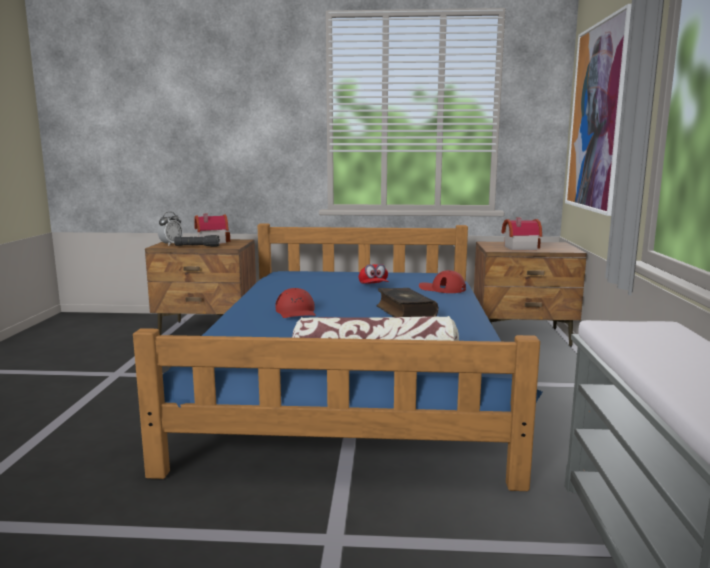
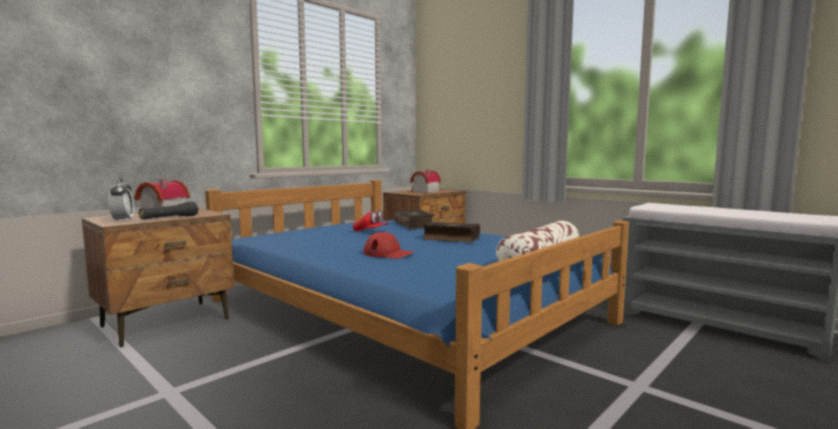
camera: 50 degrees left, 5 degrees down
red cap [419,270,466,293] -> book [394,209,434,230]
picture [565,4,632,216] -> none

